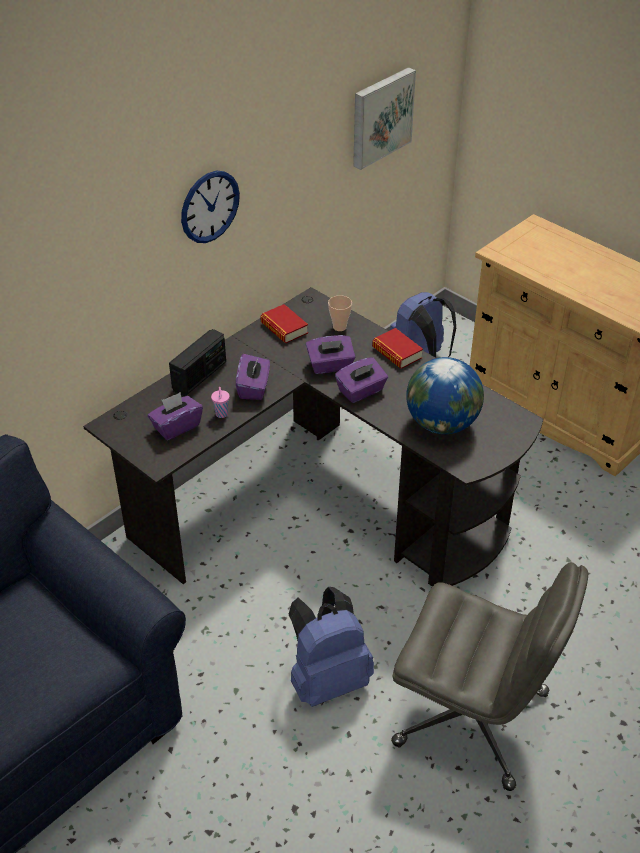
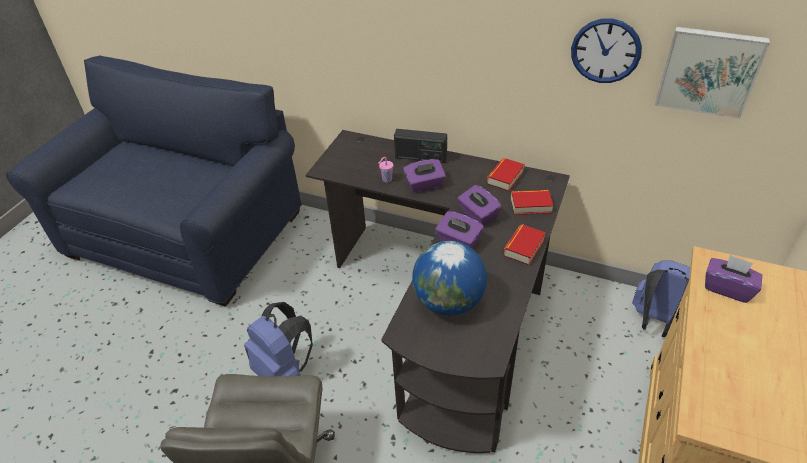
camera: 70 degrees right, 0 degrees up
purple tissue box [148,393,203,440] -> purple tissue box moved to [705,255,763,303]
wall clock [181,170,240,243] -> wall clock moved to [571,18,642,83]
cup [328,295,352,331] -> book [511,190,553,215]

